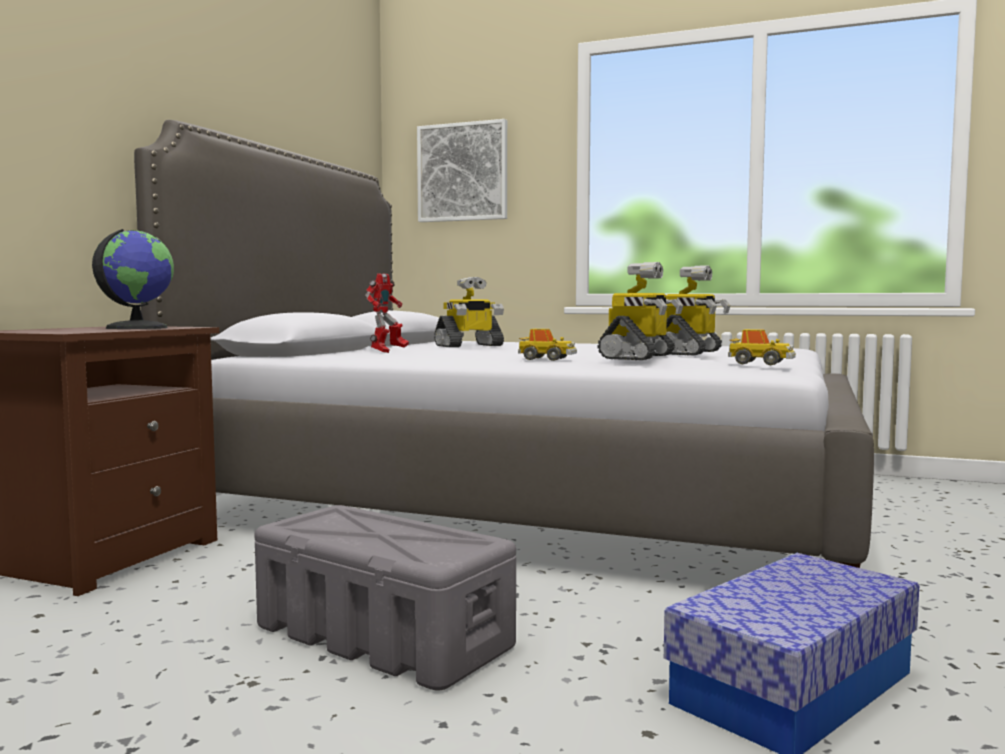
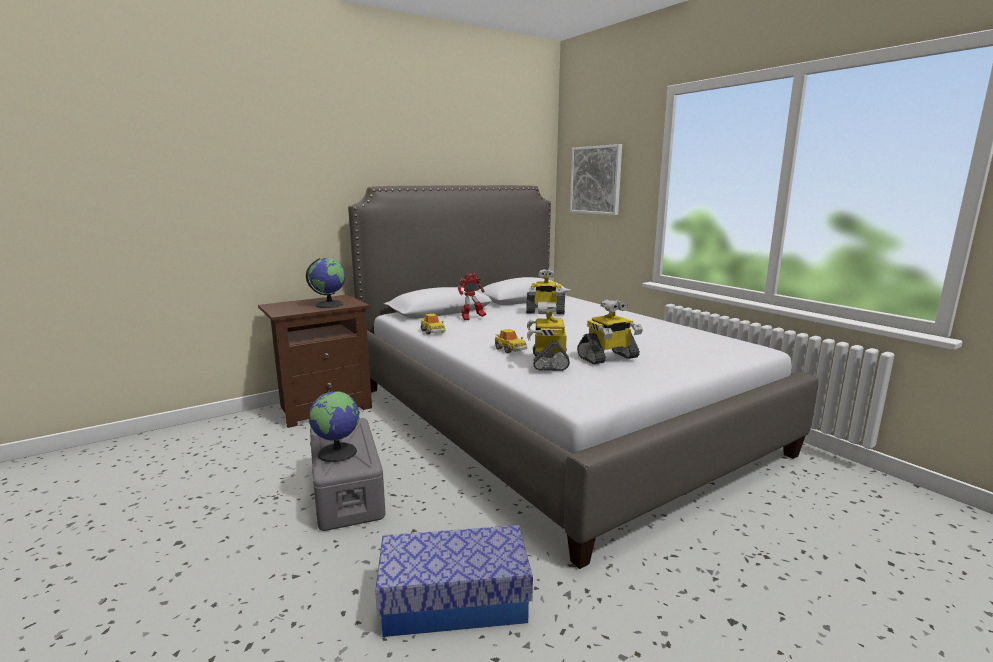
camera: 35 degrees right, 10 degrees up
toy robot [597,262,683,360] -> toy robot turned 120 degrees clockwise [527,302,570,371]
toy car [728,329,796,365] -> toy car moved to [421,314,446,335]
none -> globe [309,390,360,462]

